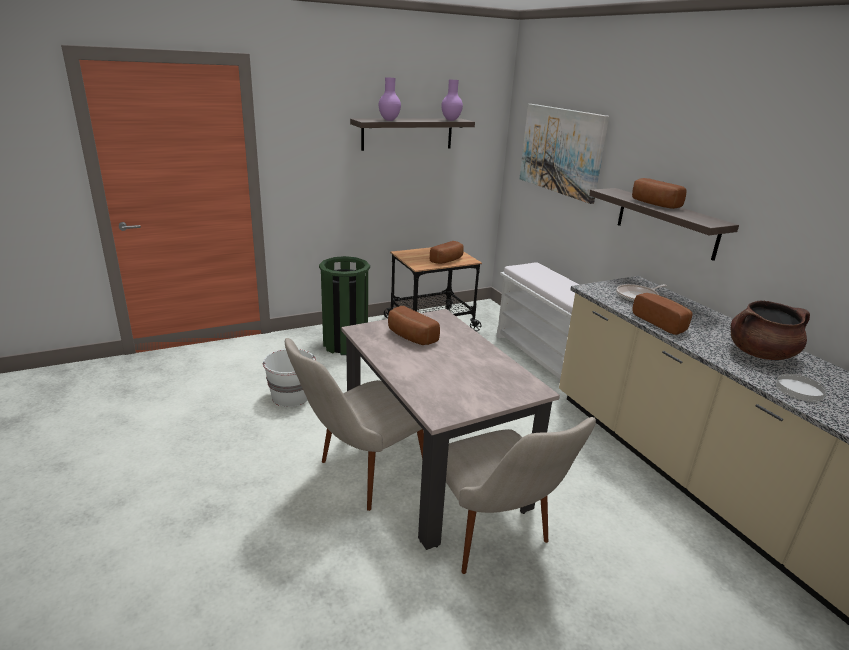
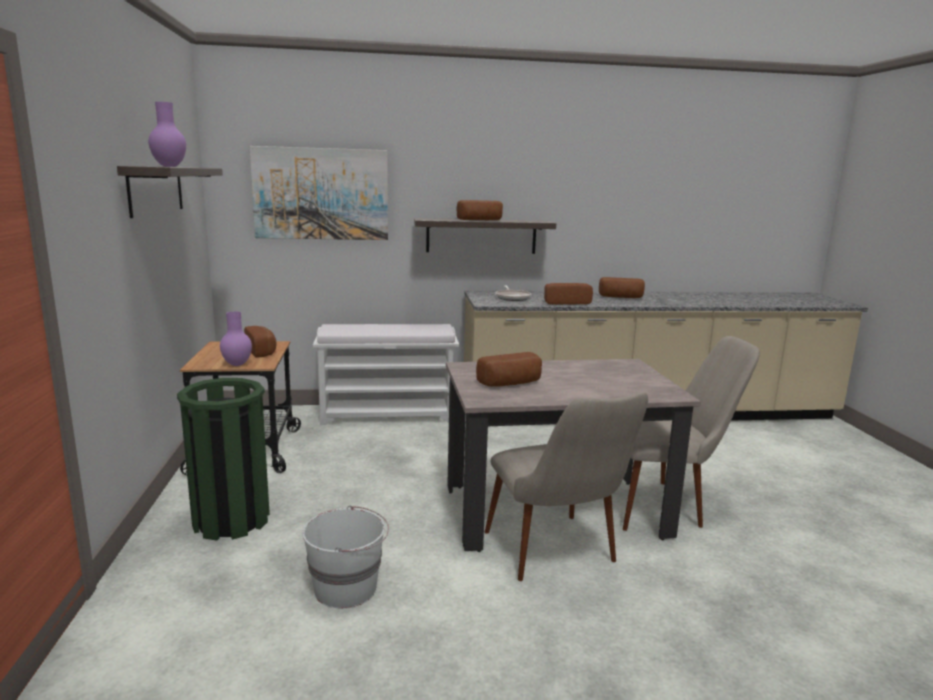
camera: 70 degrees left, 10 degrees down
purple vase [441,80,463,121] -> purple vase moved to [220,312,252,366]
brown cooking pot [731,301,810,360] -> bread [599,277,645,298]

